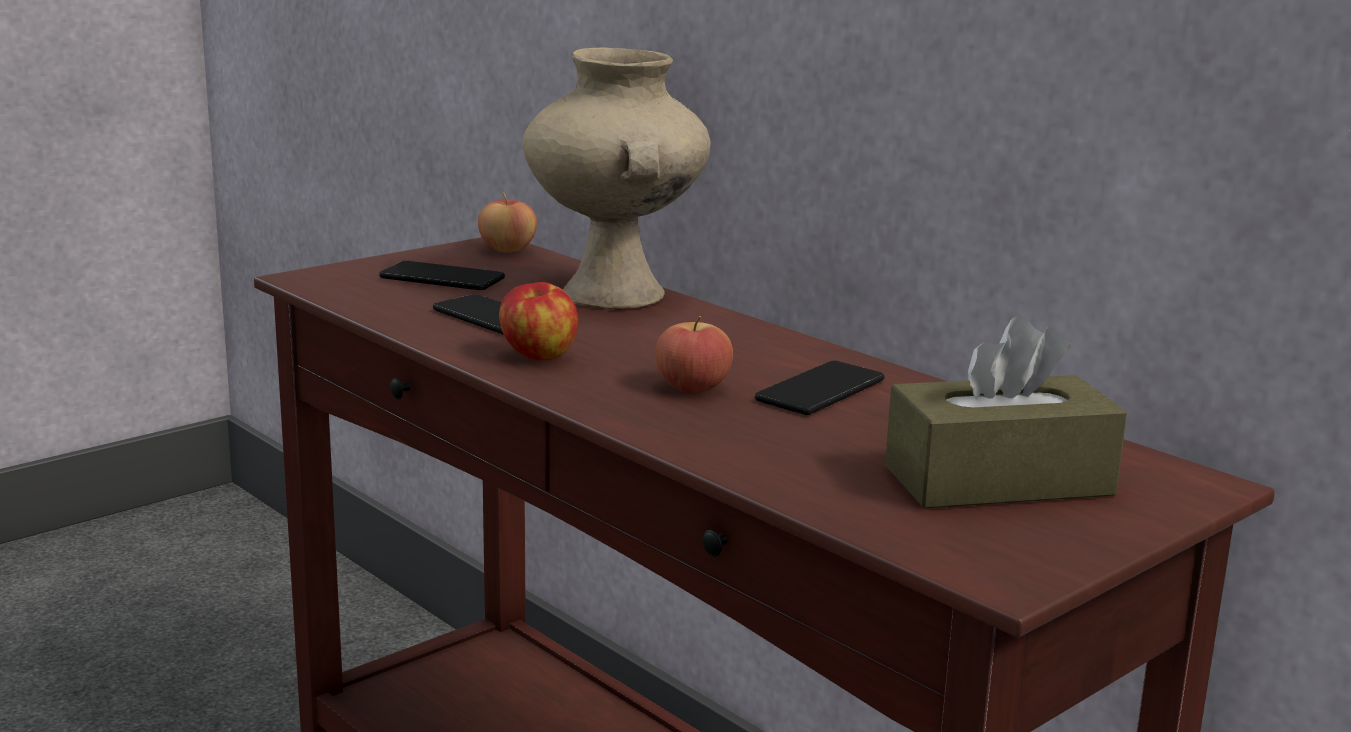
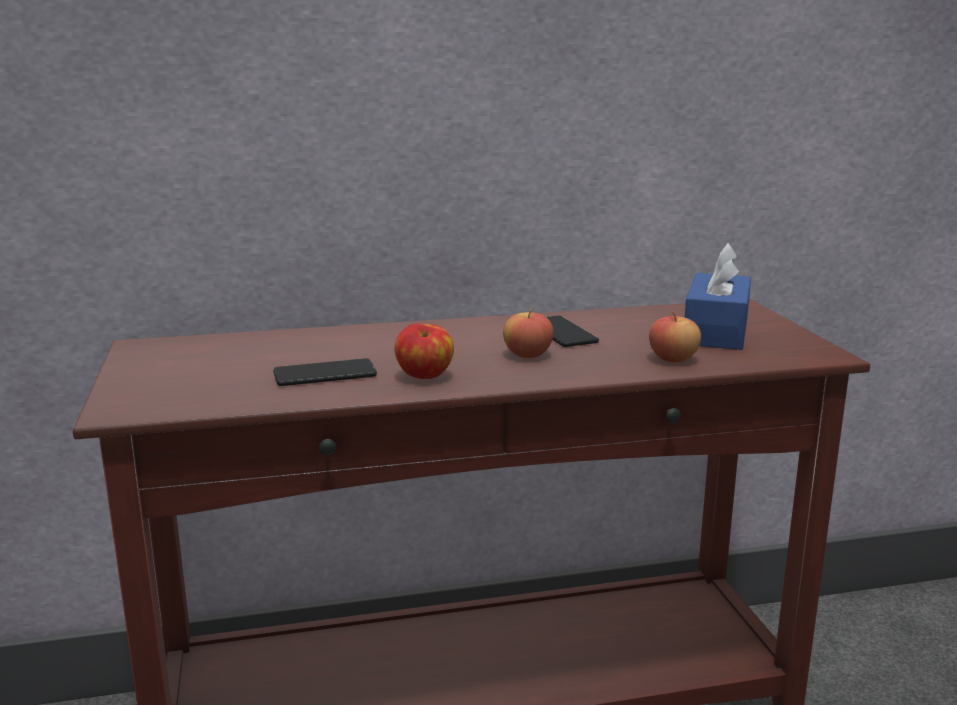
camera: 60 degrees left, 0 degrees up
phone [379,261,505,290] -> none
apple [478,192,537,252] -> apple moved to [649,312,701,362]
beige vase [523,47,711,309] -> none
brown tissue box [885,315,1127,508] -> blue tissue box [685,243,751,350]

